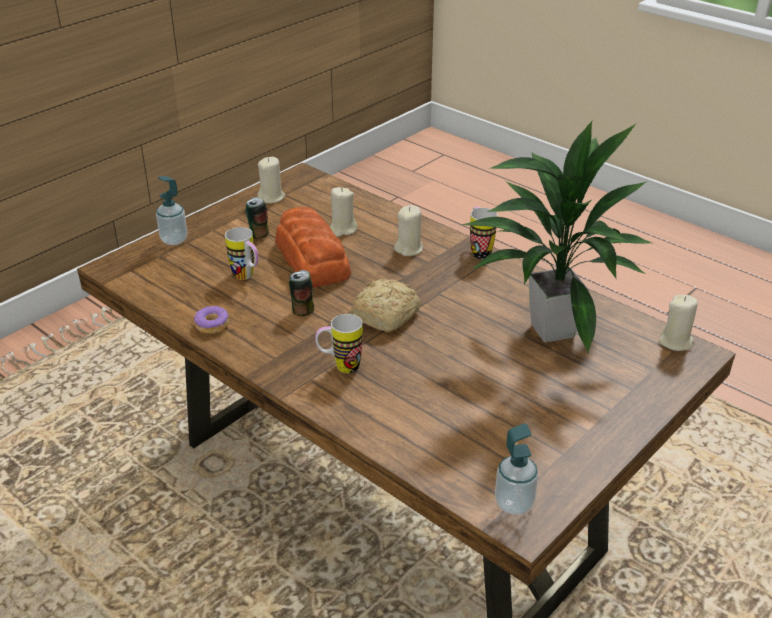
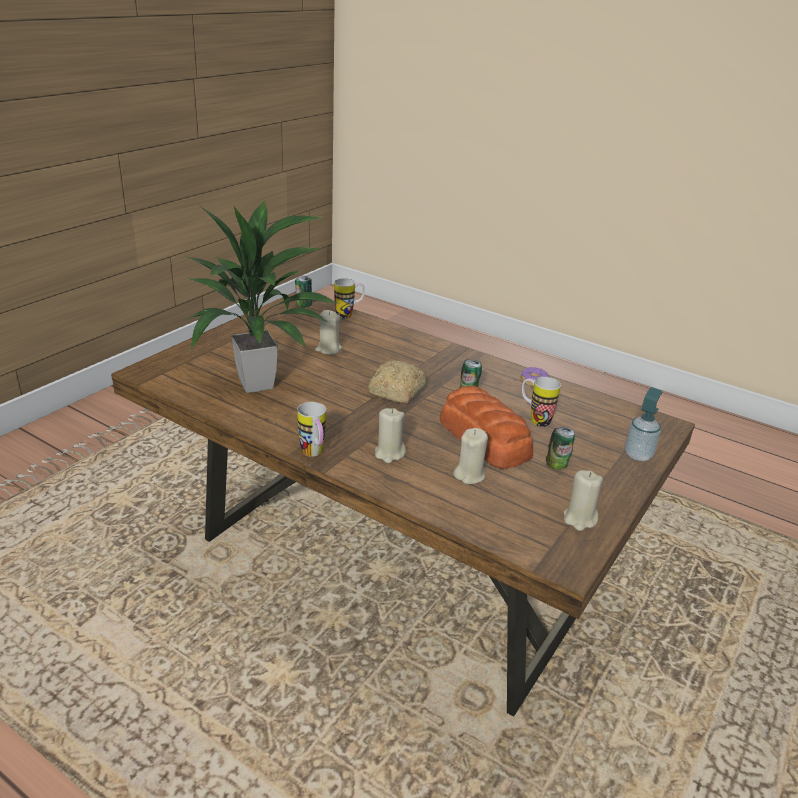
camera: 170 degrees right, 5 degrees down
mug [315,314,363,373] -> mug moved to [334,278,365,319]
soap dispenser [495,423,538,515] -> can [295,276,312,308]
beige candle [659,295,698,351] -> beige candle moved to [315,310,342,355]

